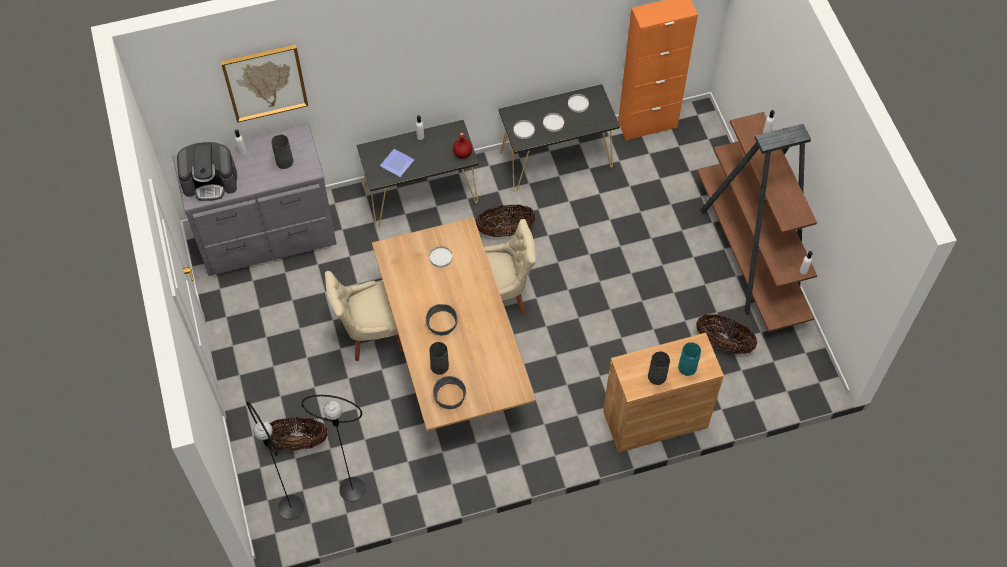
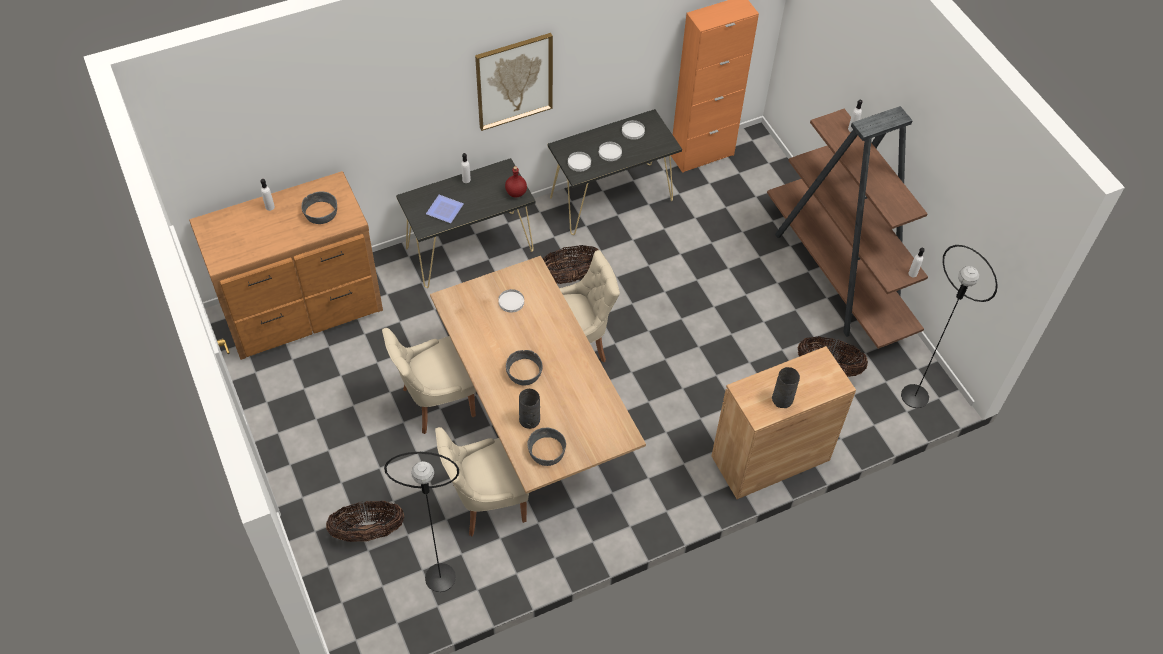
camera: 10 degrees left, 5 degrees down
grey dresser [173,124,337,276] -> brown dresser [189,171,383,360]
coffee machine [177,142,237,201] -> none
picture [221,44,308,123] -> picture moved to [475,33,553,131]
black floor lamp [247,401,304,520] -> black floor lamp moved to [901,245,998,408]
grey vase [271,135,293,169] -> grey bowl [301,191,337,224]
turquoise vase [678,342,701,376] -> none
none -> beige chair [435,427,529,536]

